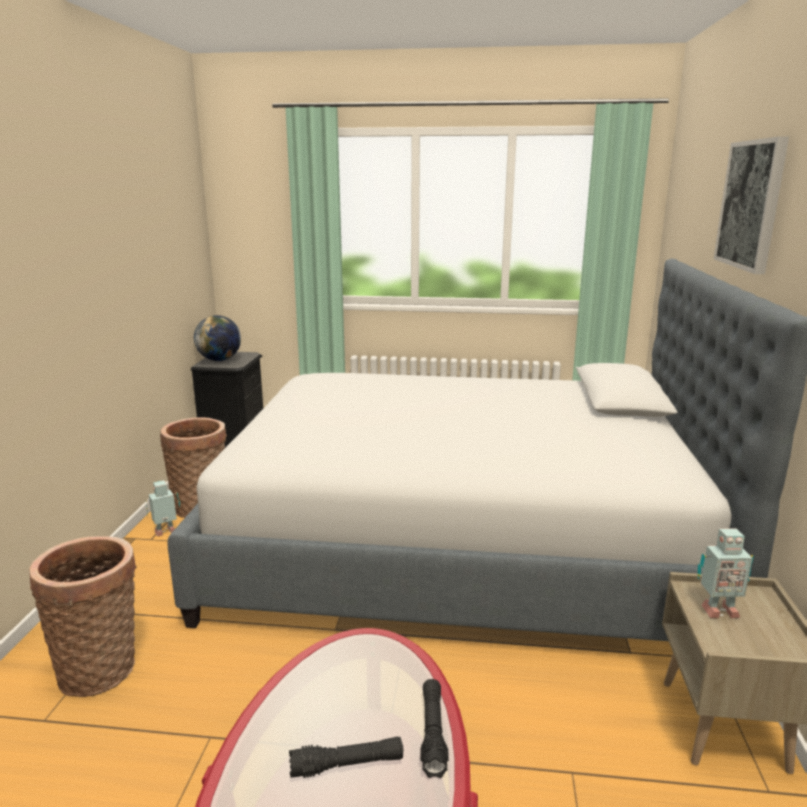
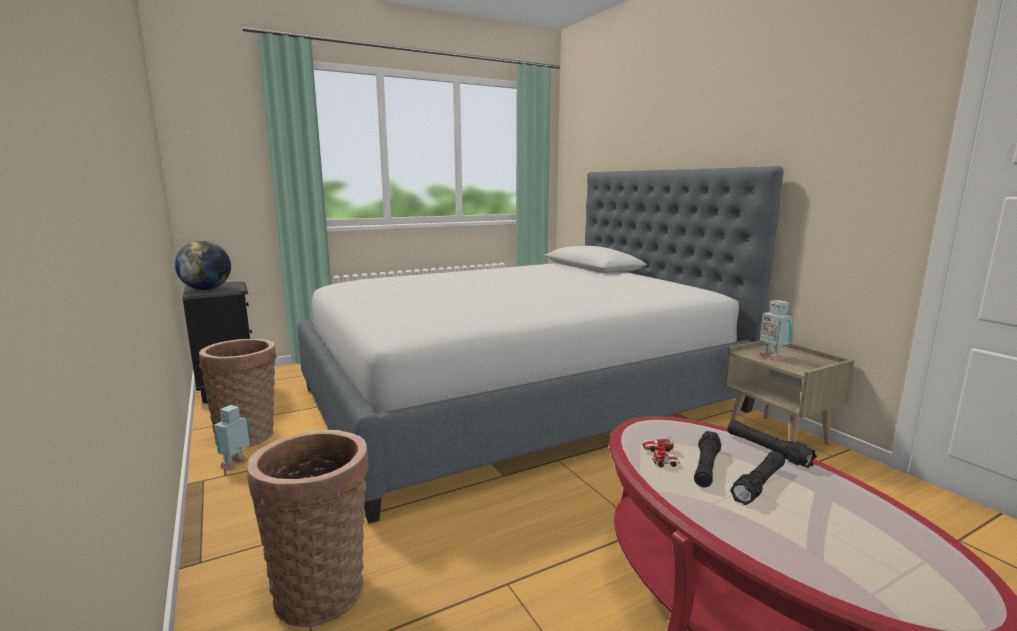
camera: 35 degrees left, 5 degrees down
toy robot [698,529,754,619] -> toy robot turned 105 degrees clockwise [759,300,793,361]
picture [714,136,789,274] -> none
none -> toy car [642,437,680,468]
none -> black flashlight [694,431,721,488]

